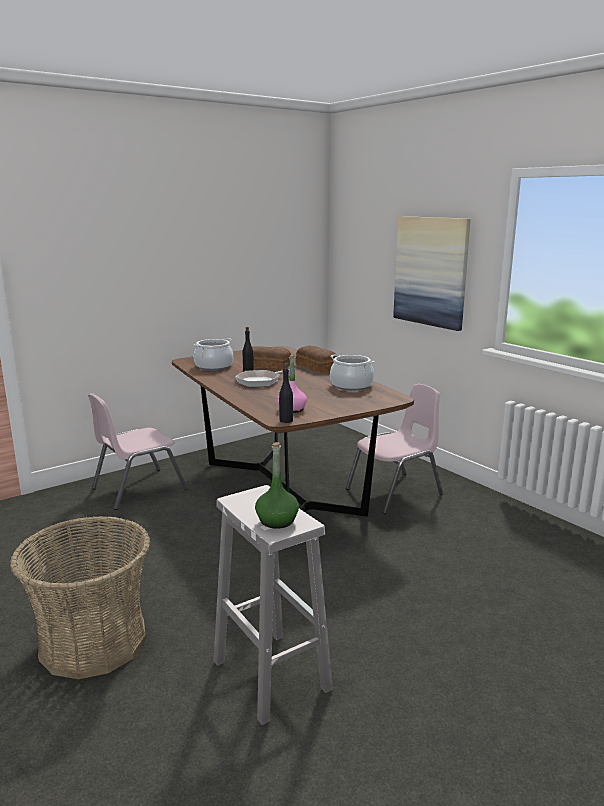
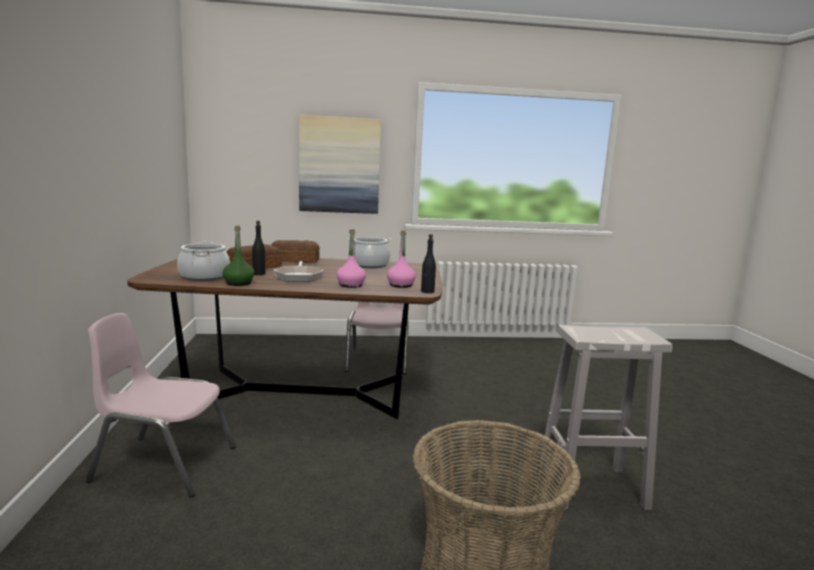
camera: 60 degrees left, 5 degrees down
pink chair [88,393,188,510] -> pink chair turned 105 degrees clockwise [86,313,236,498]
green bottle [255,442,299,529] -> green bottle moved to [223,225,254,286]
none -> pink bottle [336,229,366,288]

